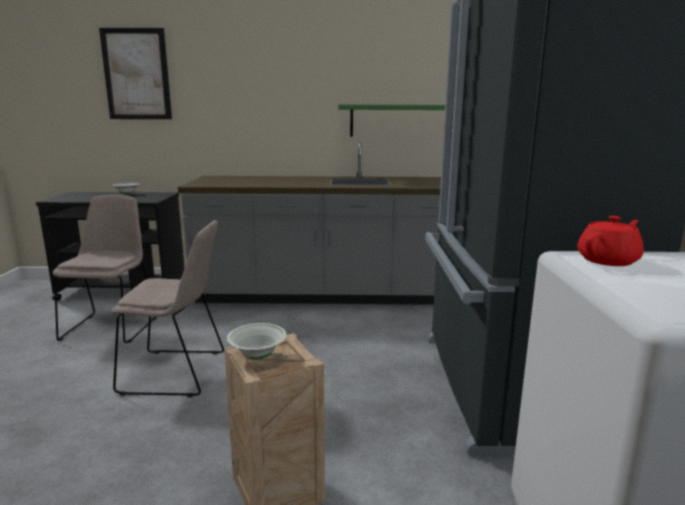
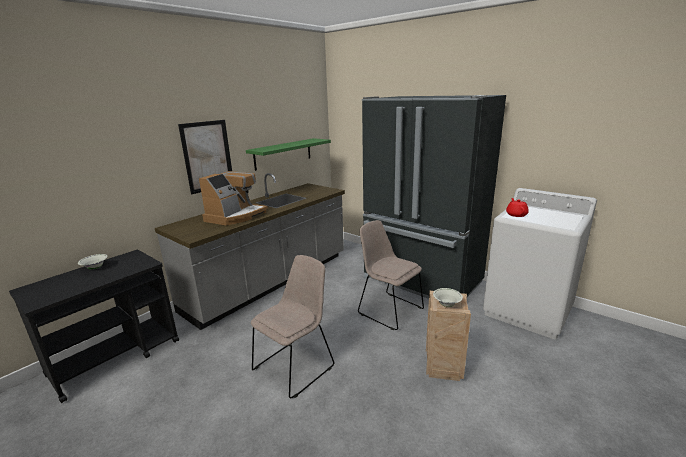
camera: 50 degrees left, 5 degrees up
beige chair [53,195,157,343] -> beige chair moved to [358,220,424,330]
picture [99,28,172,119] -> picture moved to [178,120,232,194]
none -> coffee machine [199,171,268,226]

